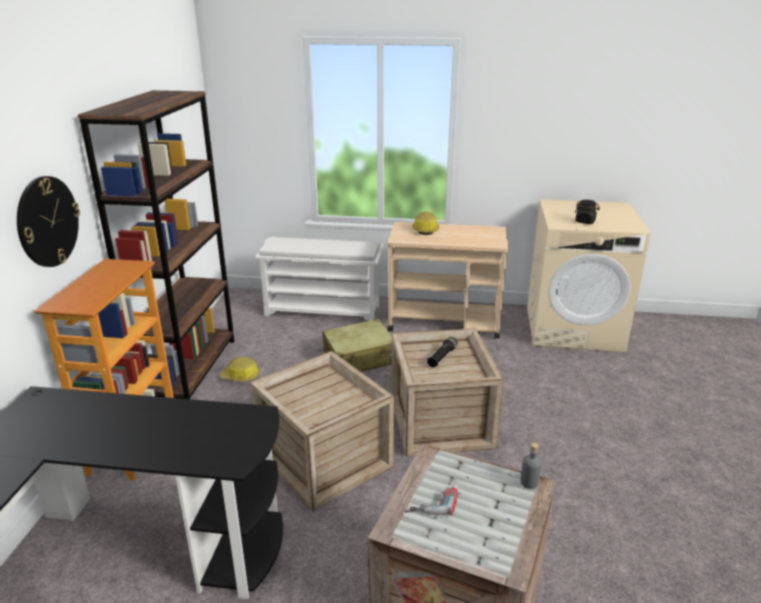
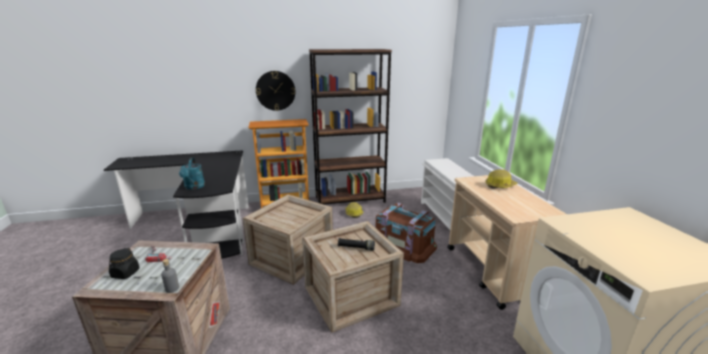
camera: 70 degrees right, 5 degrees down
beige suitcase [322,319,392,372] -> brown storage box [376,203,437,263]
black jar [574,200,600,224] -> black jar moved to [109,248,140,279]
none -> turquoise watering can [179,158,205,190]

